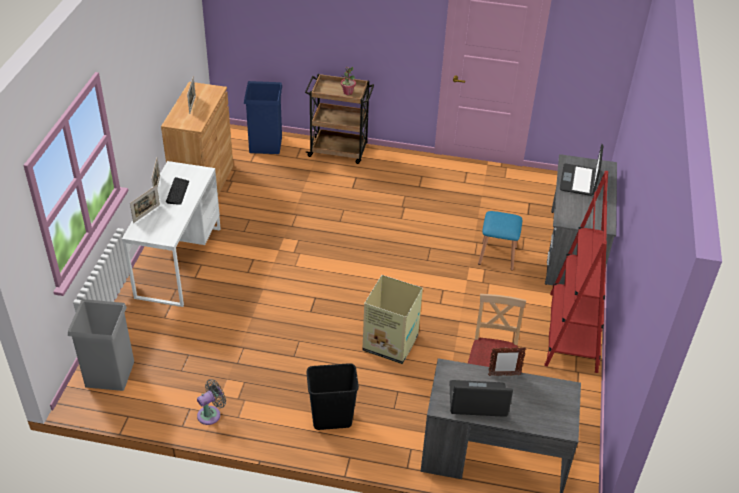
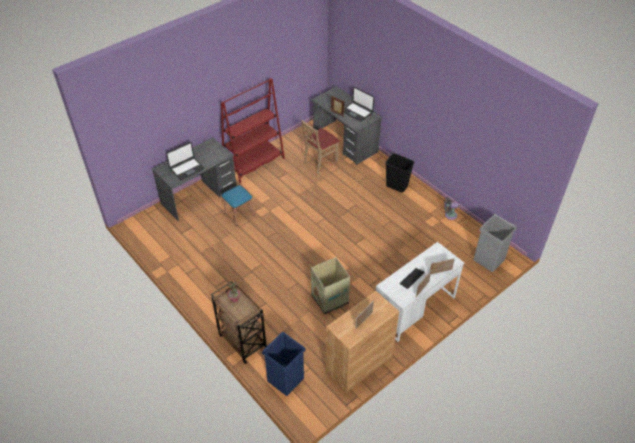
camera: 140 degrees left, 5 degrees up
cardboard box [362,275,423,364] -> cardboard box moved to [311,257,350,314]

